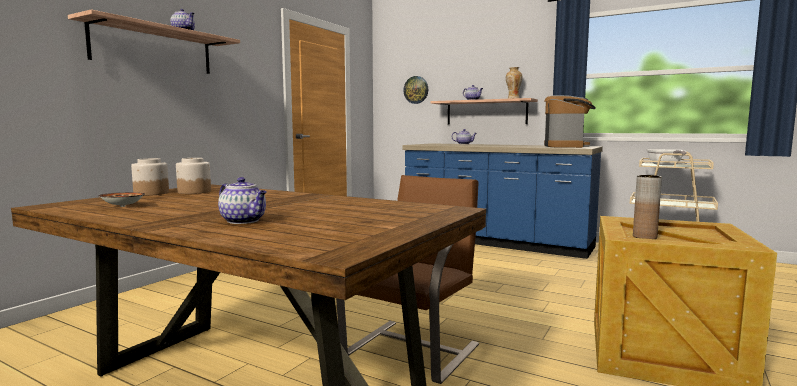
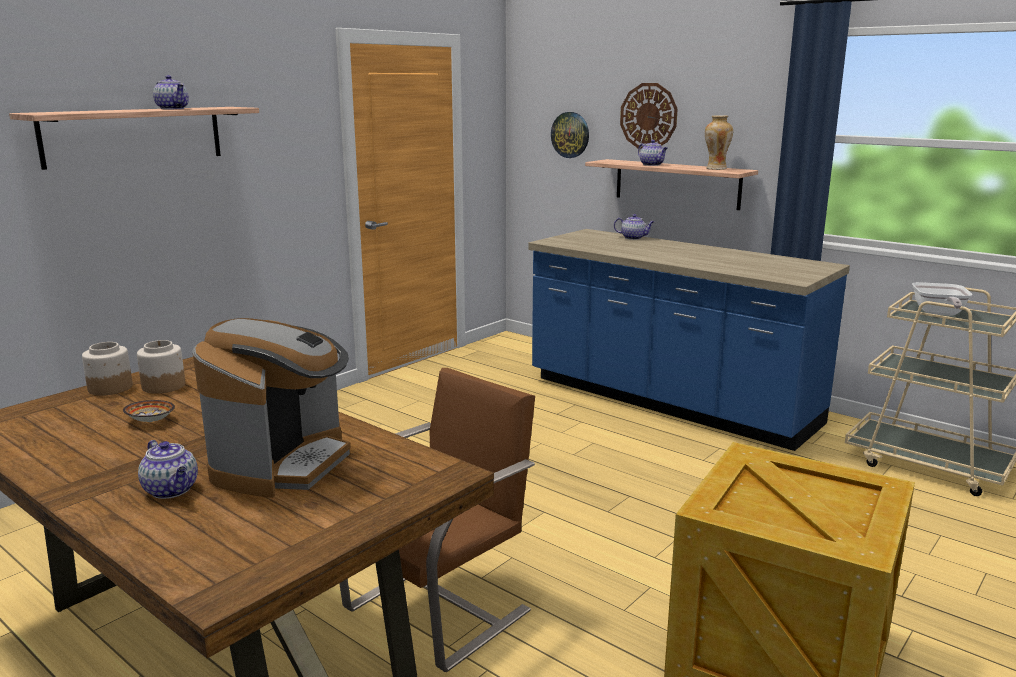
camera: 10 degrees right, 10 degrees up
bowl [98,192,145,207] -> bowl moved to [123,400,175,422]
coffee machine [544,95,596,148] -> coffee machine moved to [193,318,351,498]
brown vase [633,175,662,239] -> none
none -> wall clock [620,83,678,149]

